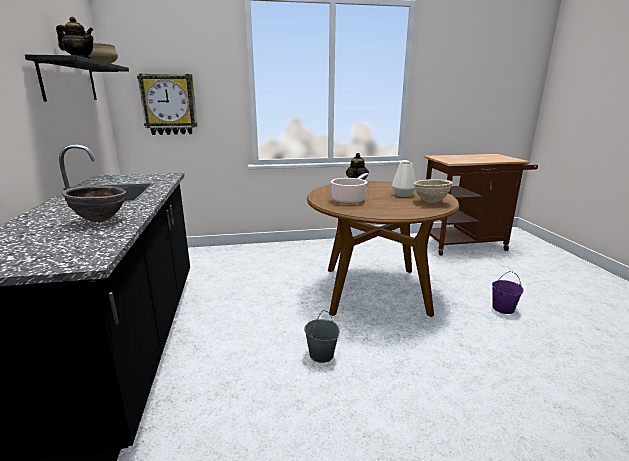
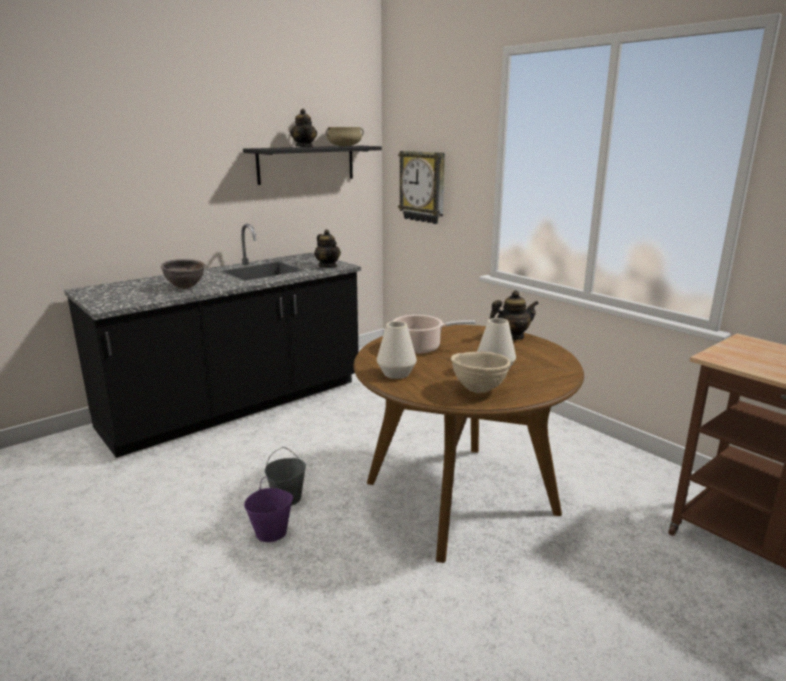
camera: 60 degrees right, 0 degrees up
purple bucket [492,271,524,314] -> purple bucket moved to [244,477,293,542]
none -> teapot [314,229,341,268]
none -> white vase [377,321,417,379]

